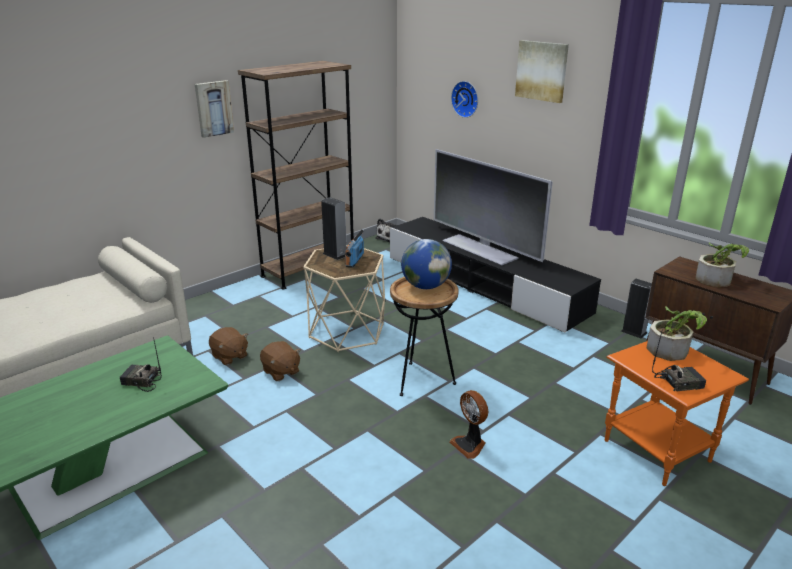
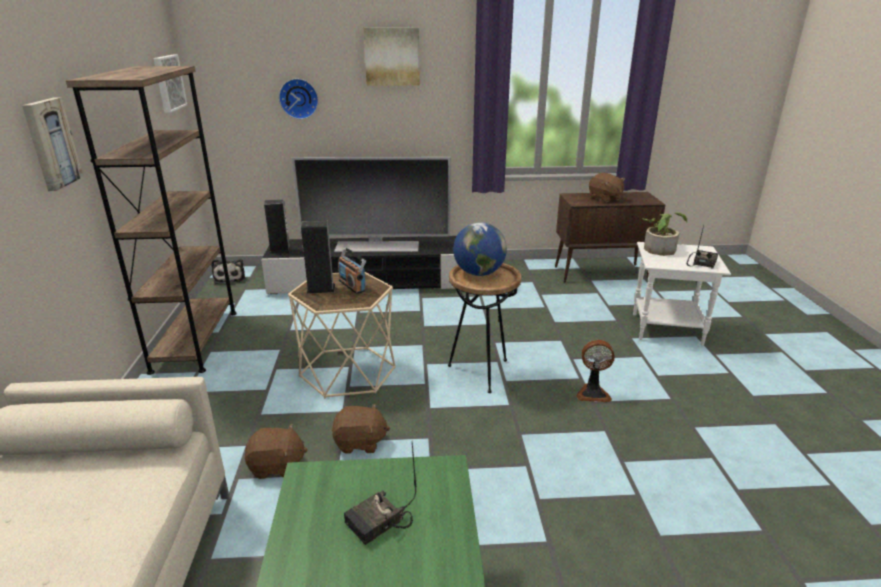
camera: 50 degrees left, 0 degrees up
orange side table [605,341,749,486] -> white side table [633,242,731,346]
speaker [621,279,652,339] -> speaker moved to [264,200,291,254]
potted plant [695,243,749,287] -> brown plush toy [589,173,625,202]
none -> picture [154,55,187,113]

